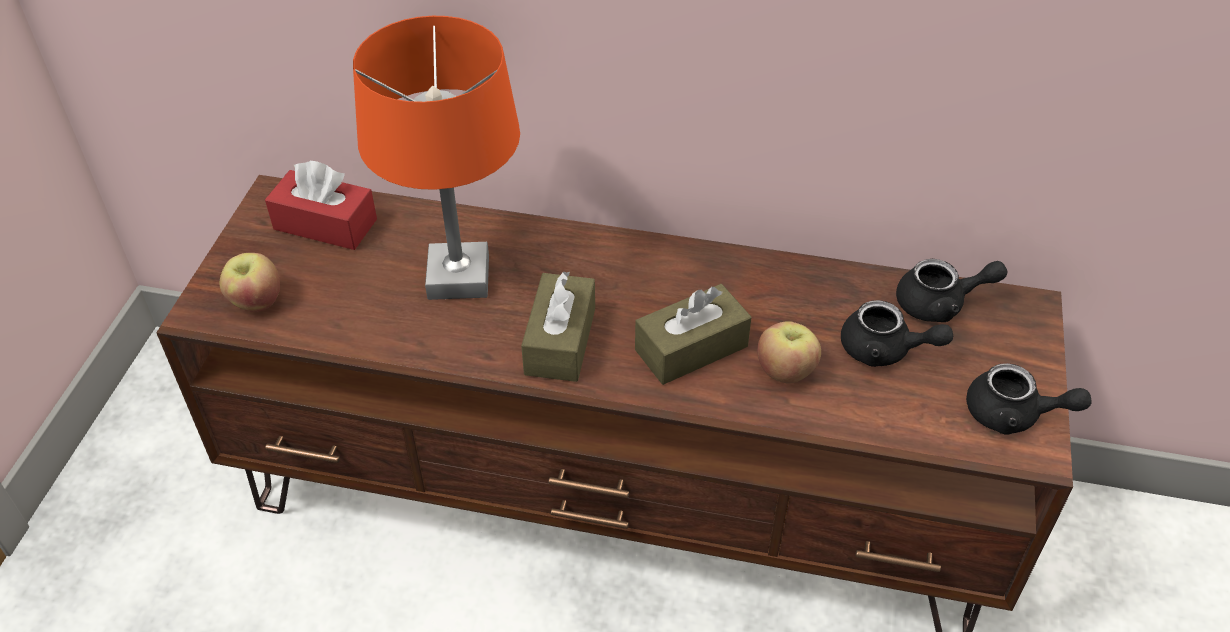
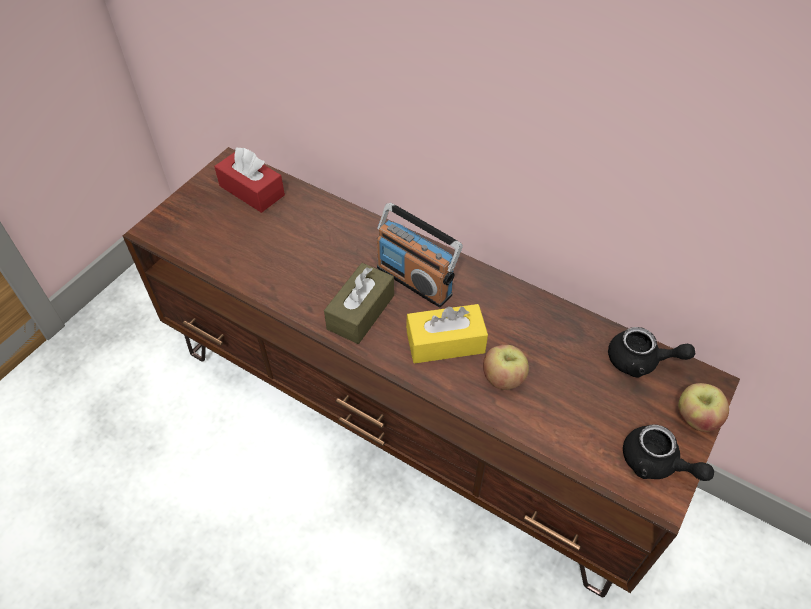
camera: 20 degrees right, 5 degrees up
apple [220,253,280,312] -> apple moved to [678,383,729,432]
orange table lamp [353,16,520,300] -> none
brown tissue box [635,284,752,385] -> yellow tissue box [406,304,488,364]
black teapot [841,300,953,367] -> none
none -> radio [377,203,463,307]

